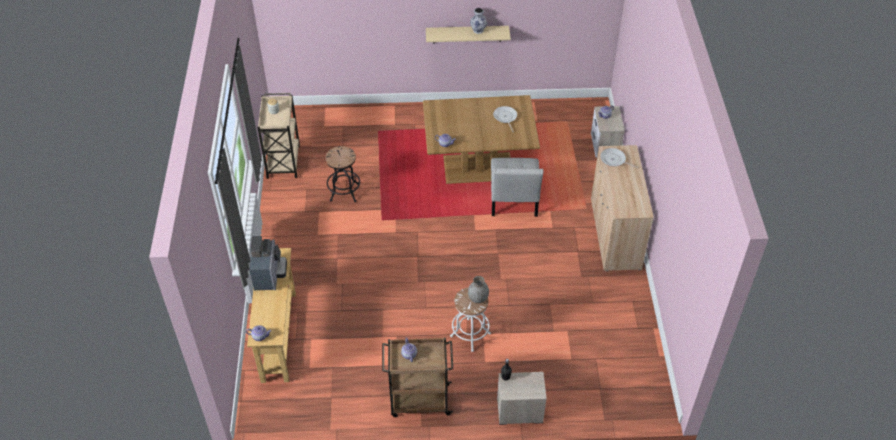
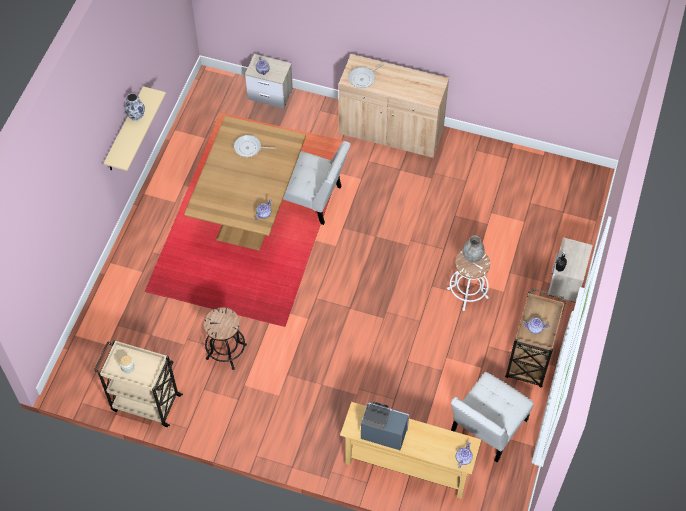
camera: 70 degrees left, 10 degrees up
none -> white chair [451,372,534,462]

